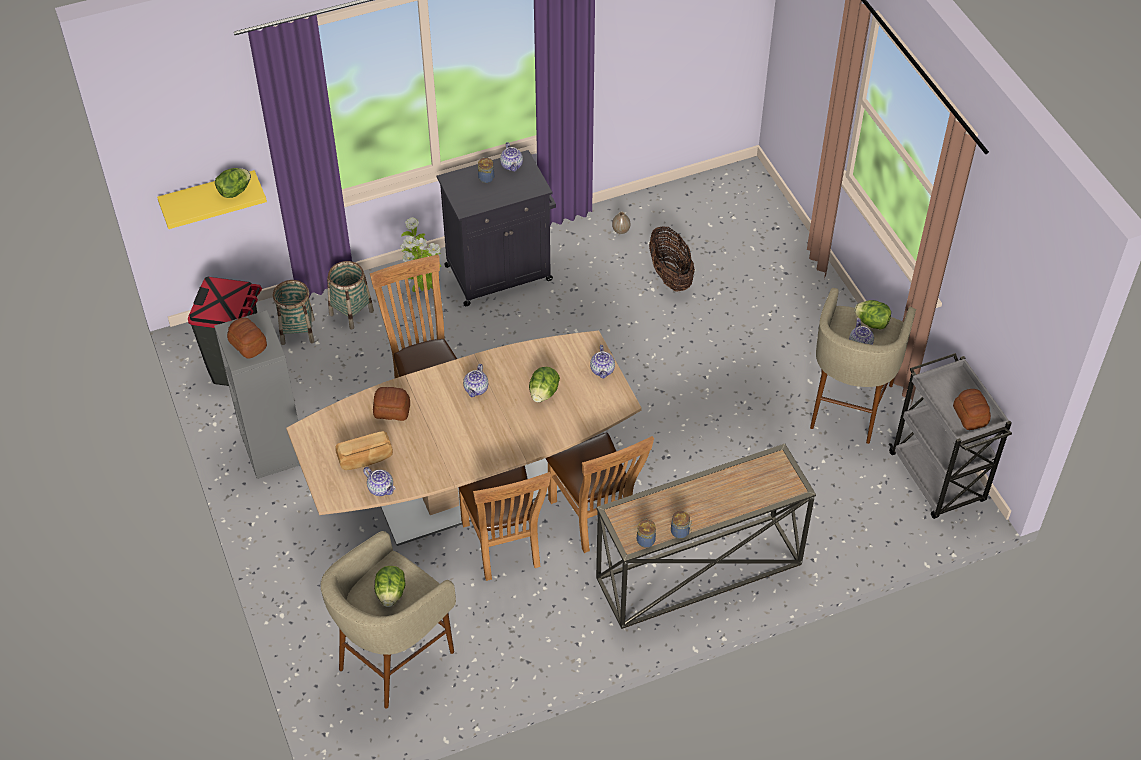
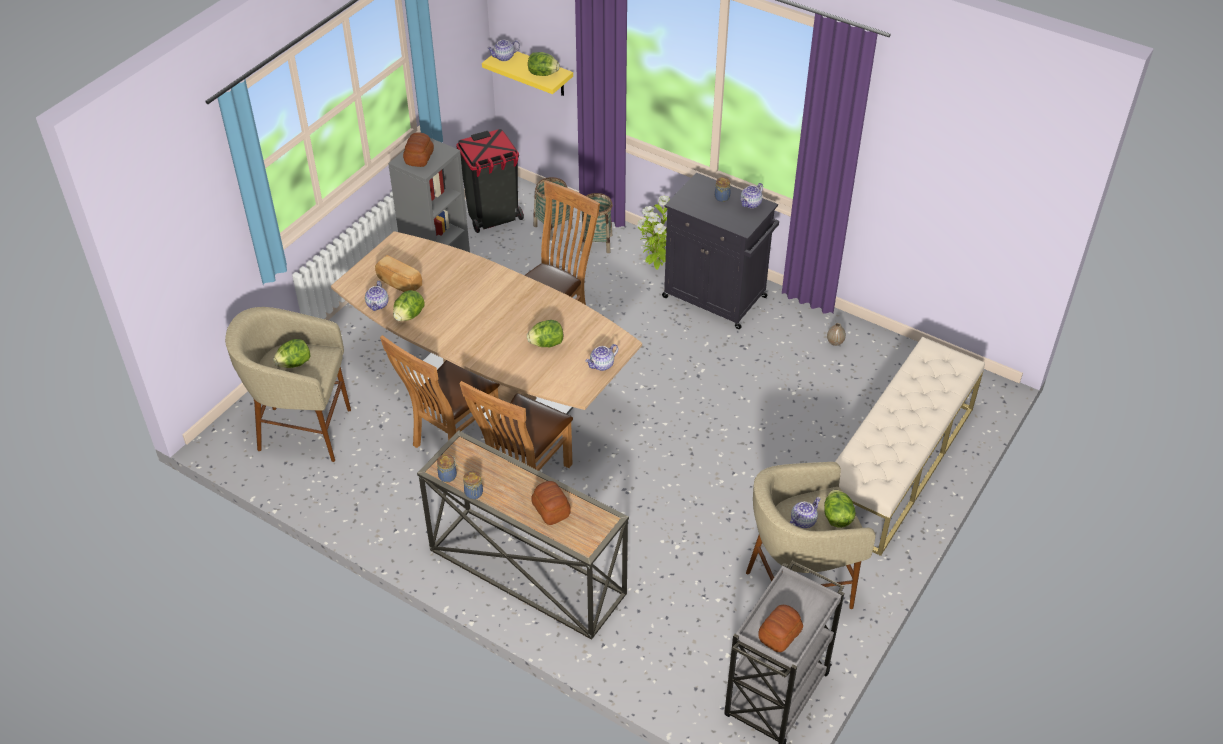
camera: 55 degrees right, 5 degrees down
bread [373,387,410,421] -> bread moved to [531,481,571,525]
teapot [463,364,488,397] -> teapot moved to [487,40,520,61]
basket [649,226,695,292] -> none
none -> lettuce [393,290,425,321]
none -> beige bench [835,337,985,556]

